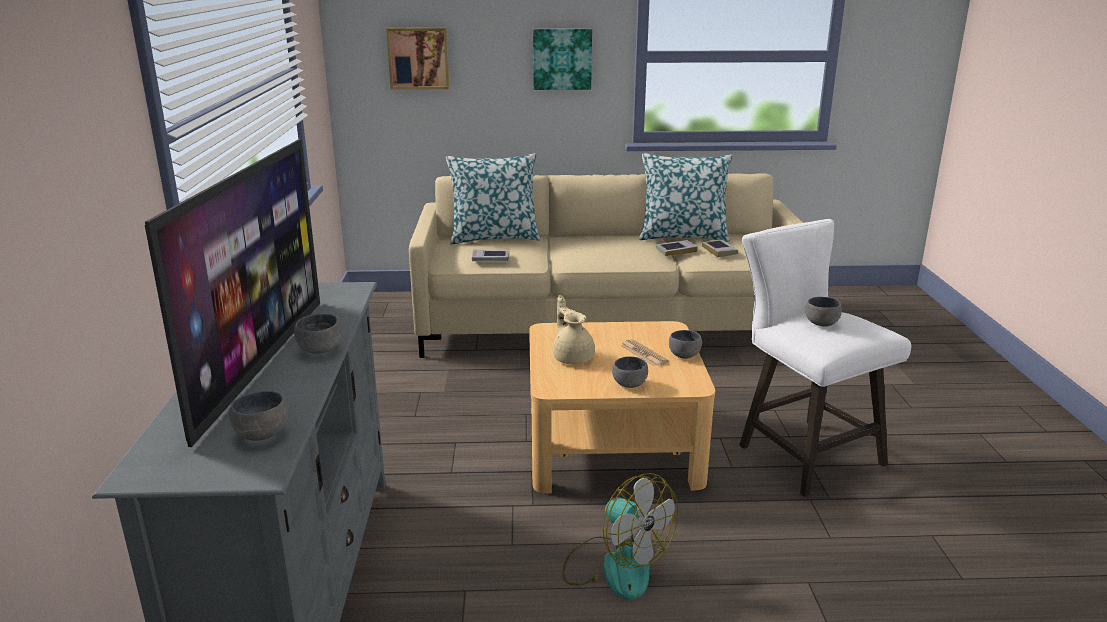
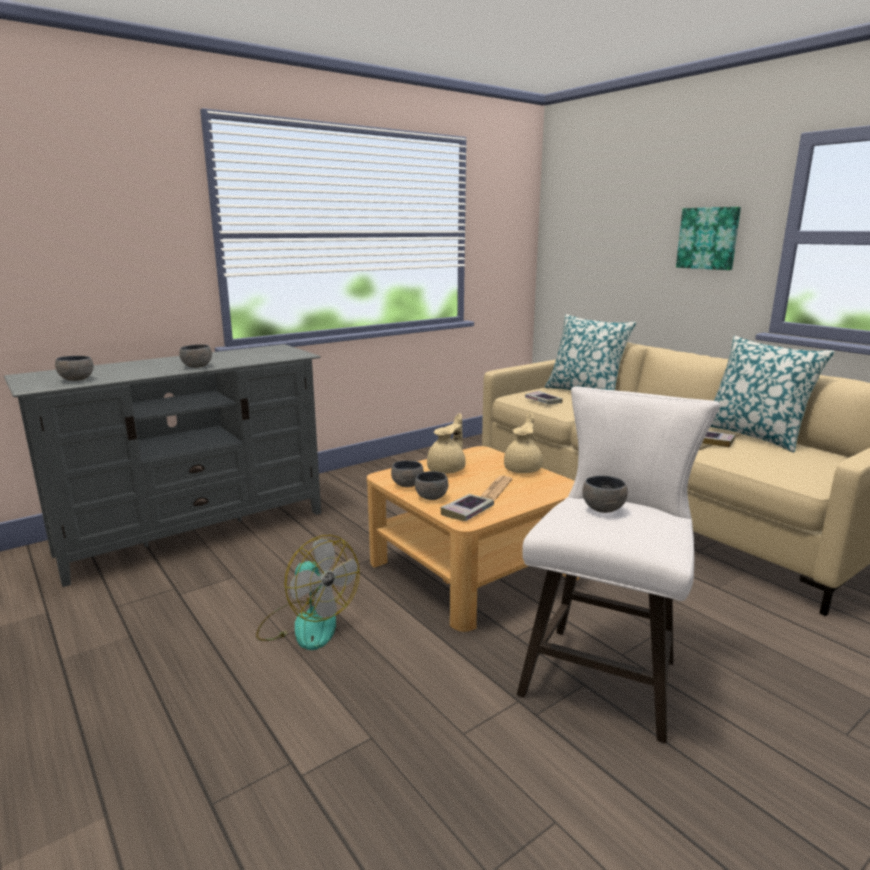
camera: 55 degrees right, 5 degrees down
television [145,139,320,447] -> none
picture [386,28,449,90] -> none
fan [562,473,678,600] -> fan turned 60 degrees counterclockwise [256,535,360,650]
grey bowl [669,330,702,359] -> grey bowl moved to [391,460,424,487]
book [702,239,738,257] -> book moved to [440,494,494,521]
none -> beige teapot [504,412,543,473]

